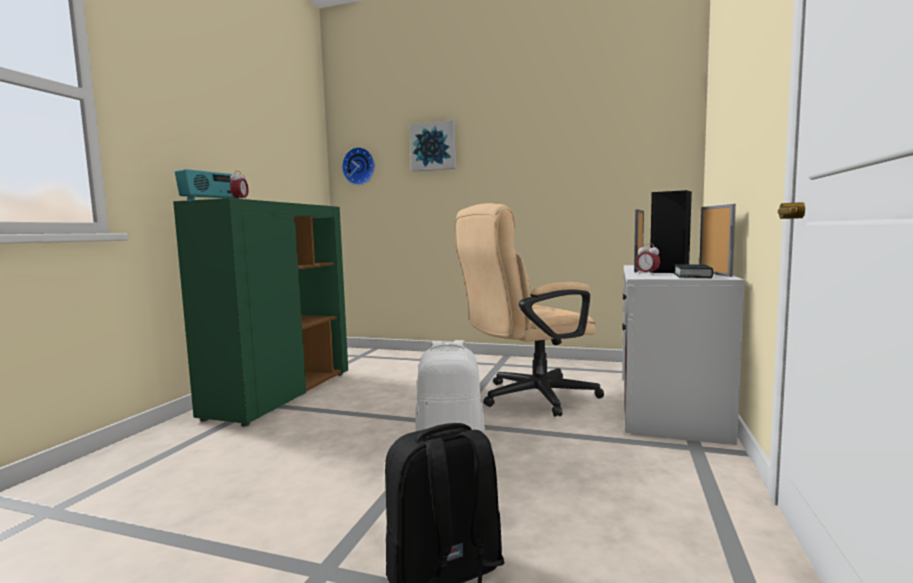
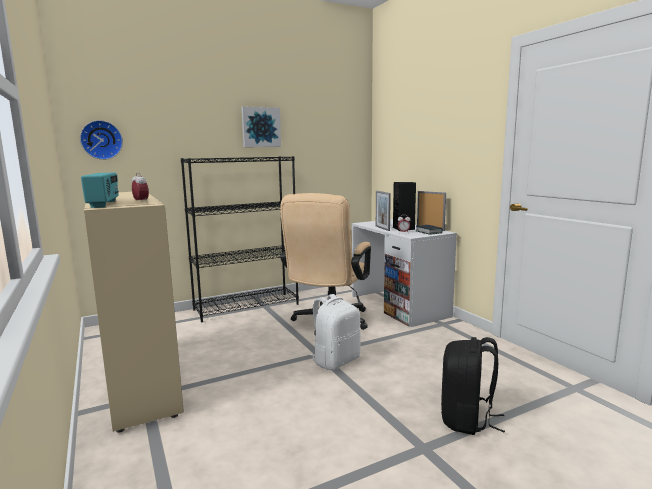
camera: 45 degrees left, 5 degrees up
green cabinet [173,198,348,426] -> beige cabinet [84,192,184,433]
picture [410,120,456,172] -> picture moved to [241,106,281,147]
none -> black bookcase [181,156,299,322]

